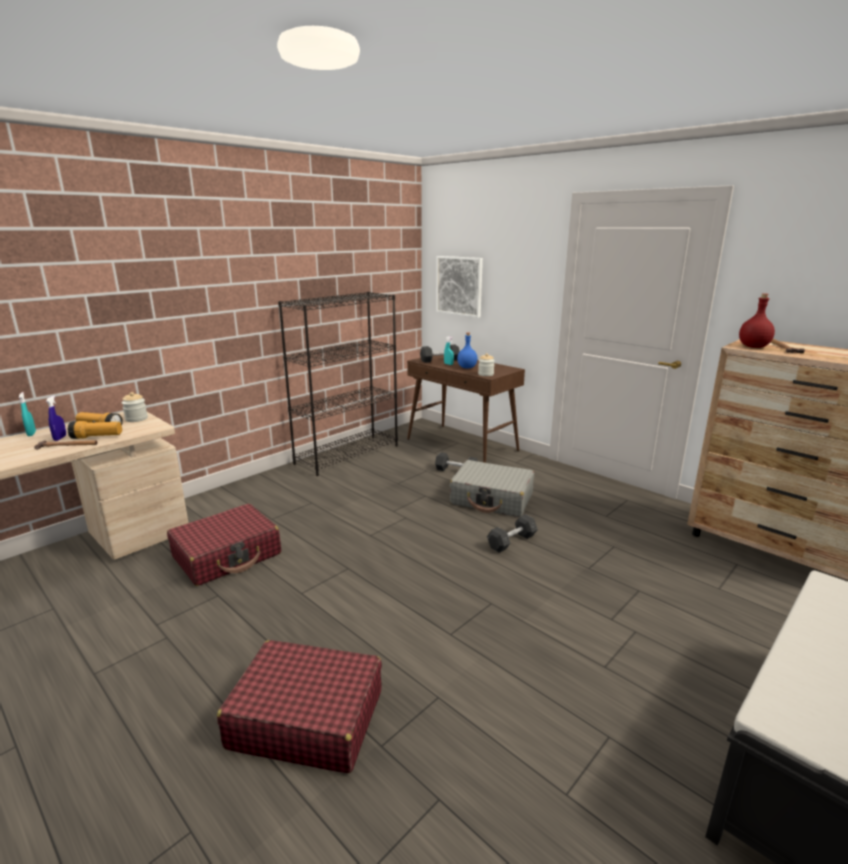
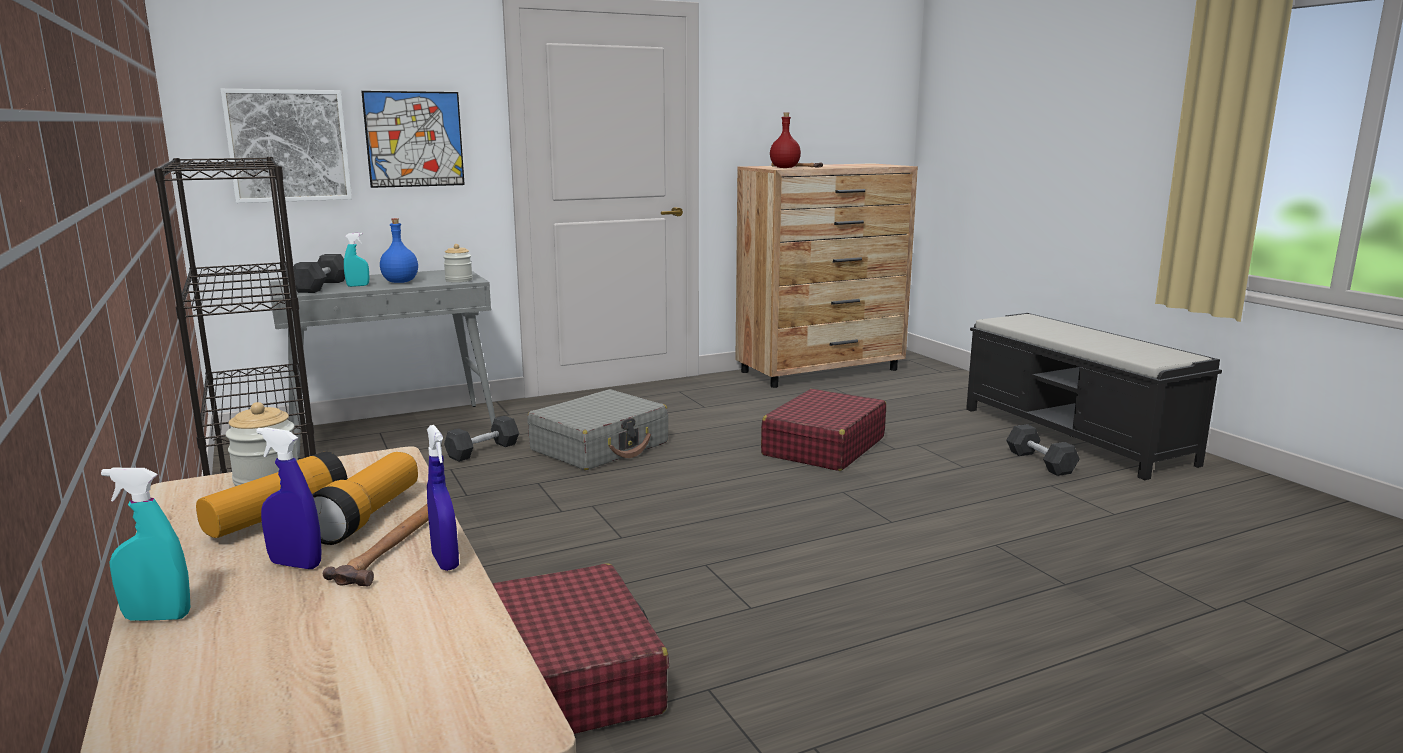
camera: 70 degrees left, 5 degrees down
red suitcase [217,640,382,773] -> red suitcase moved to [761,389,886,471]
brown console table [407,355,525,463] -> grey console table [269,270,495,458]
grey dumbbell [487,514,538,553] -> grey dumbbell moved to [1006,424,1080,476]
none -> picture [361,91,465,188]
none -> blue spray bottle [427,425,459,571]

